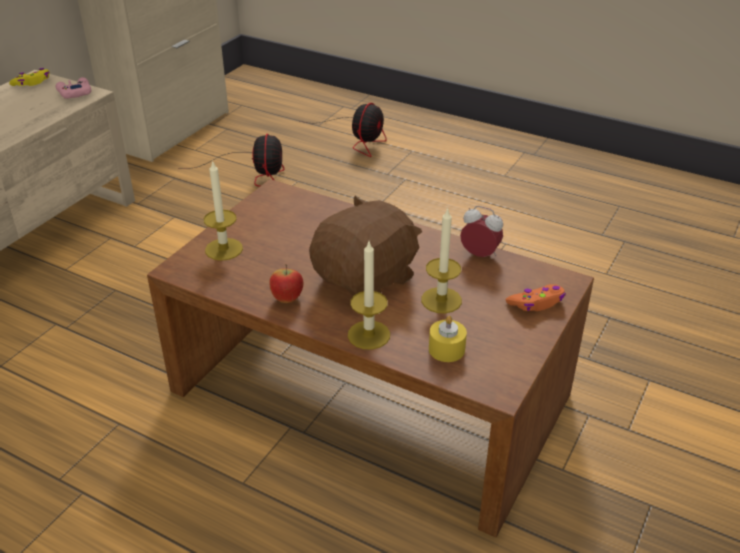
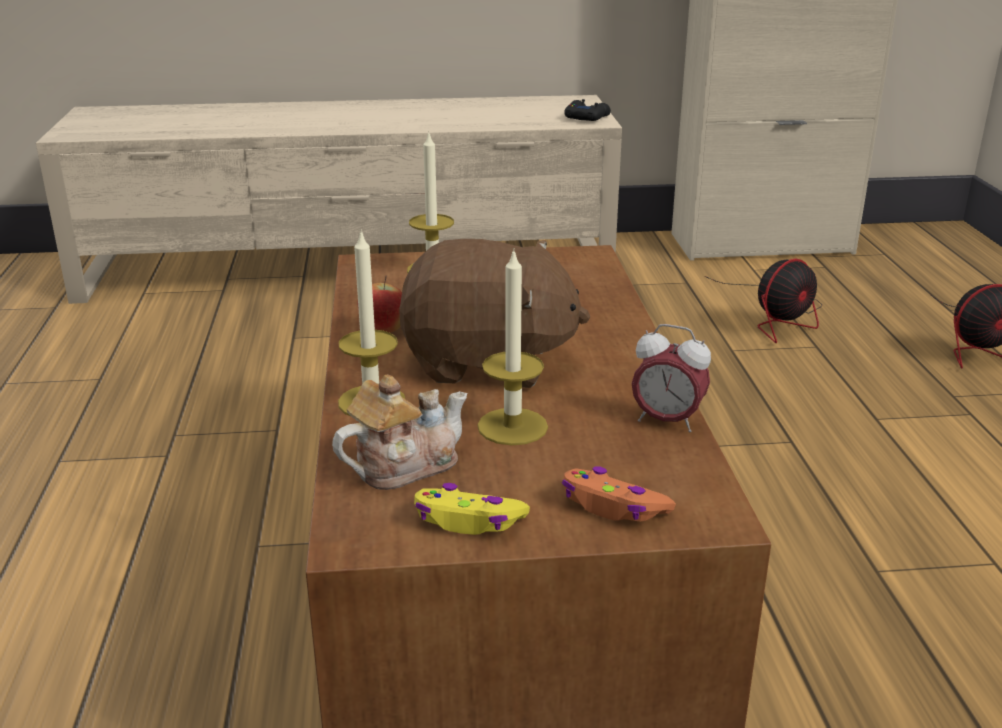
camera: 55 degrees right, 10 degrees down
yellow game controller [9,68,50,86] -> yellow game controller moved to [414,483,530,535]
pink game controller [56,77,91,99] -> black game controller [564,99,611,121]
yellow candle [429,316,467,362] -> teapot [332,375,467,490]
alarm clock [460,206,503,257] -> alarm clock turned 120 degrees clockwise [632,324,711,432]

